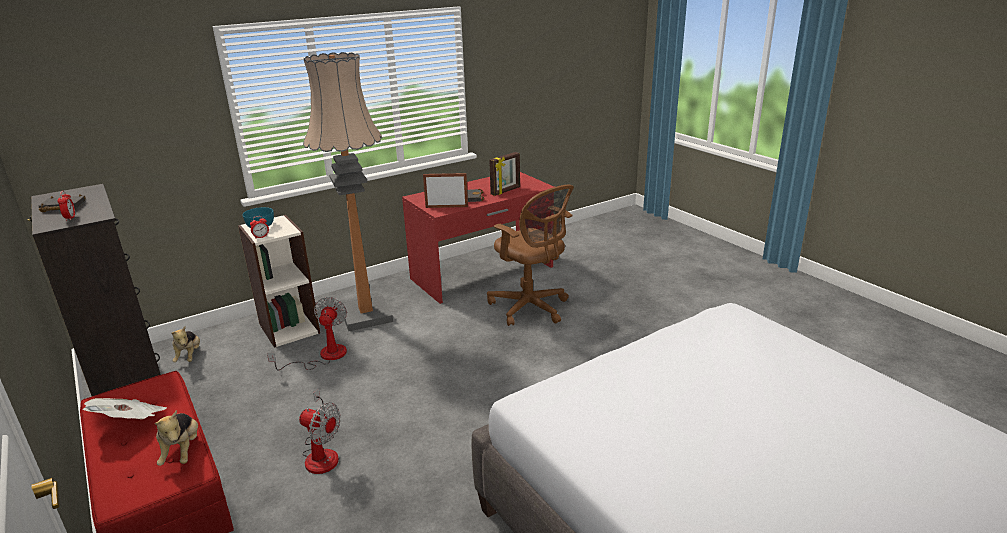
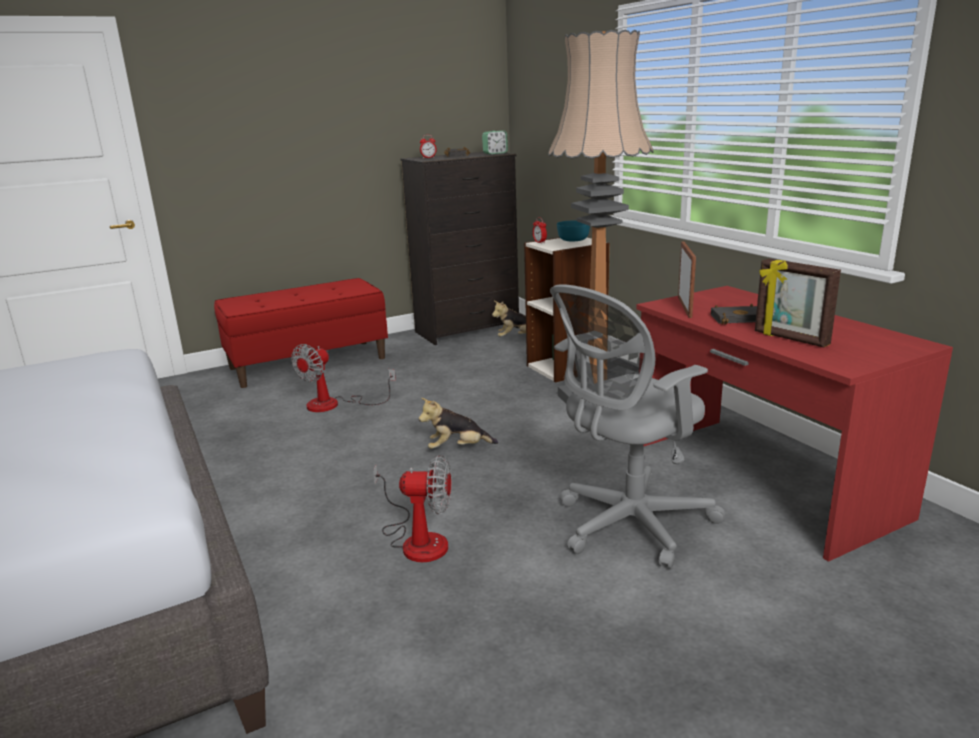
camera: 95 degrees right, 5 degrees down
newspaper [82,398,167,419] -> none
plush toy [155,410,198,466] -> plush toy moved to [419,398,498,449]
fan [267,297,347,370] -> fan moved to [373,455,452,562]
brown office chair [487,185,574,326] -> grey office chair [550,284,725,569]
none -> alarm clock [482,131,508,154]

